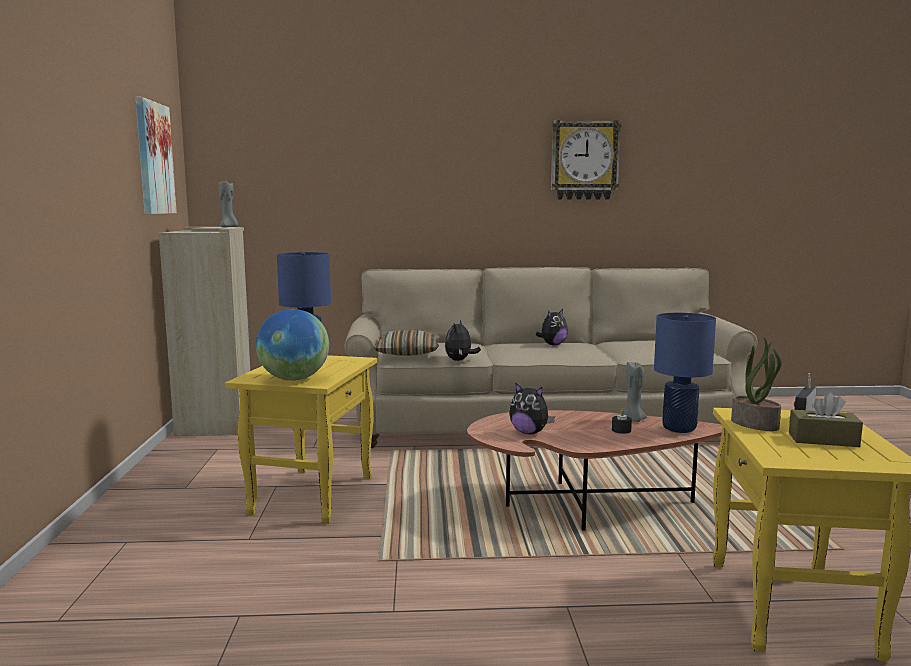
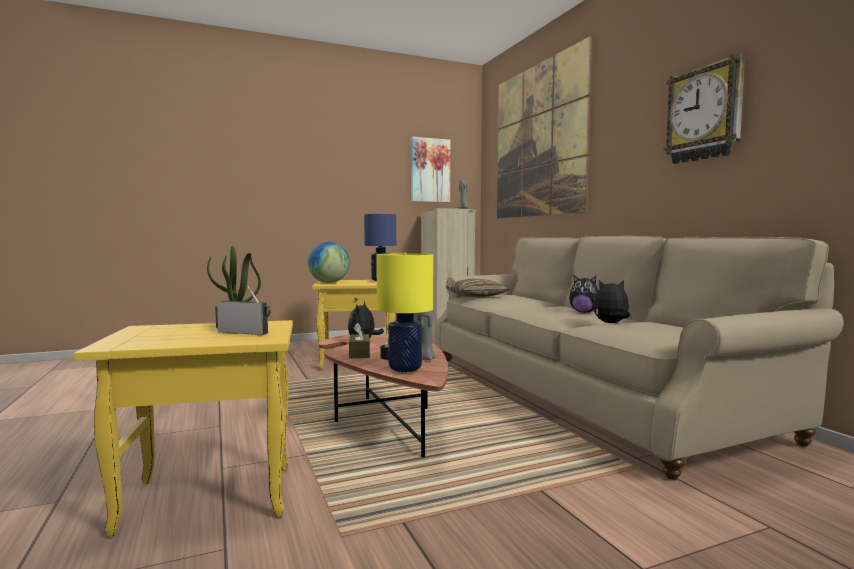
camera: 70 degrees right, 5 degrees down
plush toy [445,320,481,361] -> plush toy moved to [594,280,630,323]
blue table lamp [654,313,716,433] -> yellow table lamp [376,253,433,372]
brown tissue box [789,392,863,447] -> brown tissue box moved to [349,322,370,358]
none -> picture [497,36,592,218]

